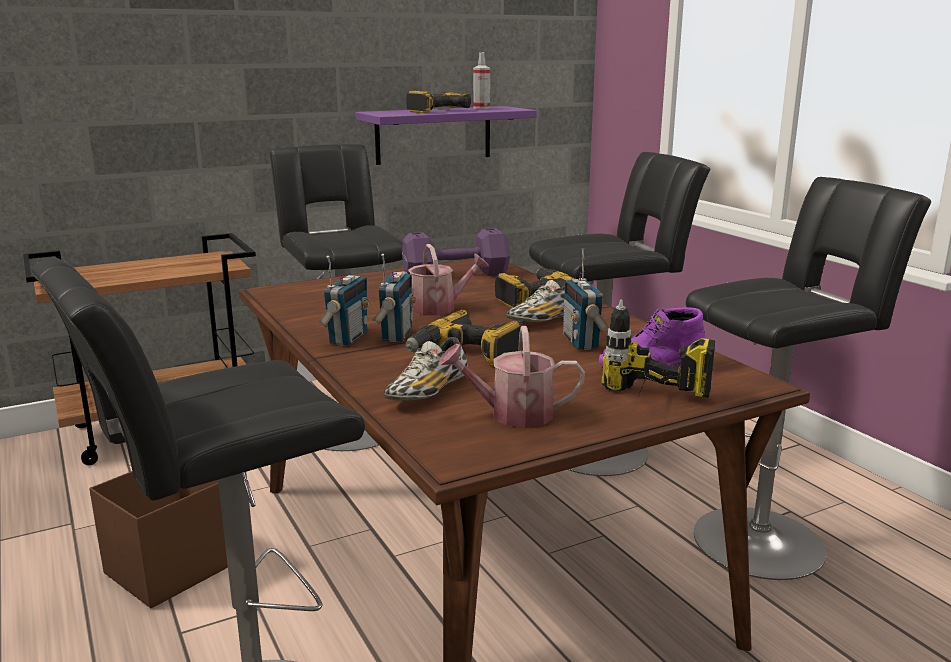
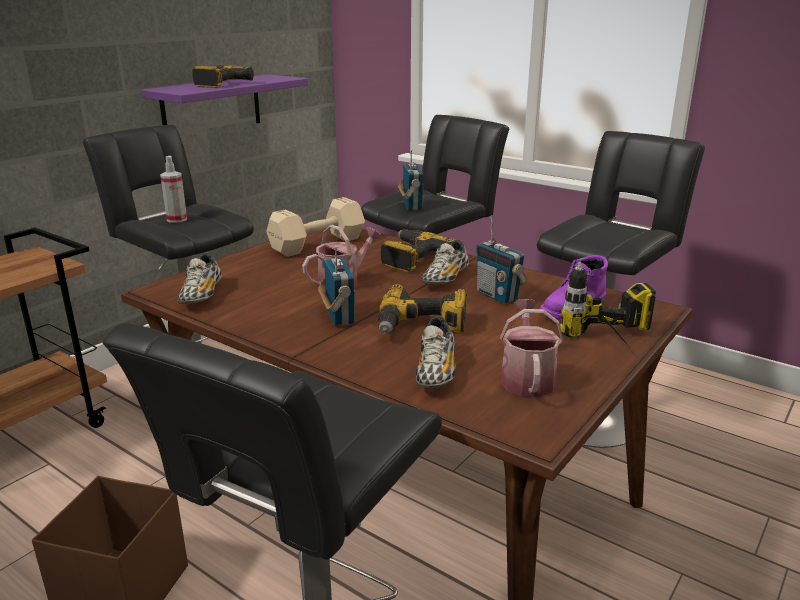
camera: 25 degrees left, 5 degrees up
radio [319,256,370,346] -> radio moved to [398,149,423,210]
purple dumbbell [402,228,510,276] -> beige dumbbell [266,197,365,257]
watering can [438,326,585,428] -> watering can turned 120 degrees clockwise [500,299,564,397]
spray bottle [473,52,490,109] -> spray bottle moved to [160,156,187,223]
none -> shoe [177,253,222,304]

